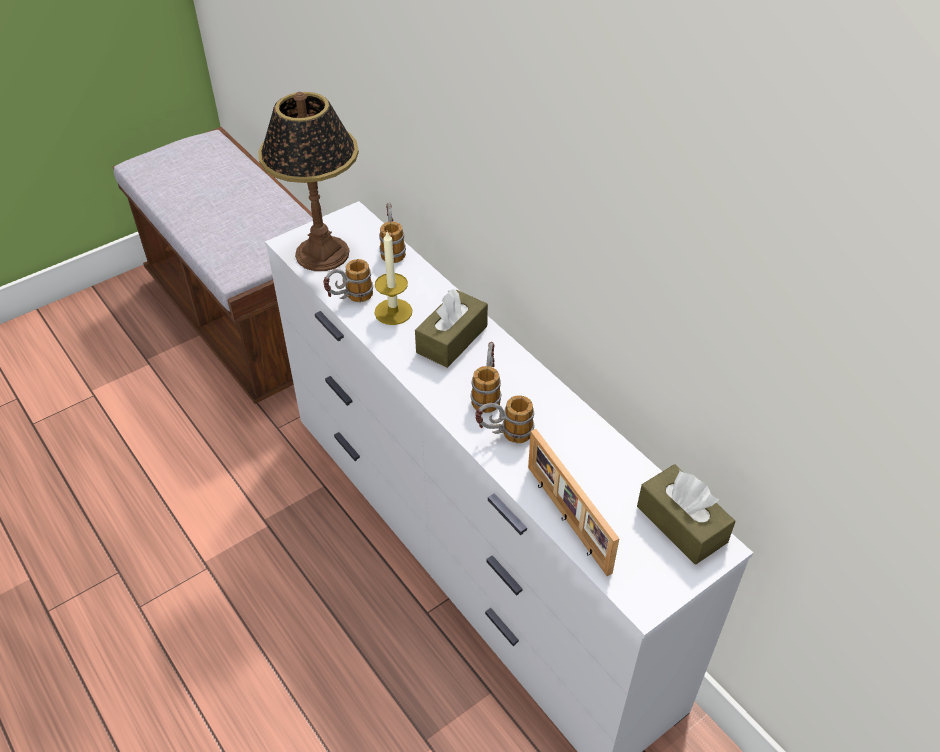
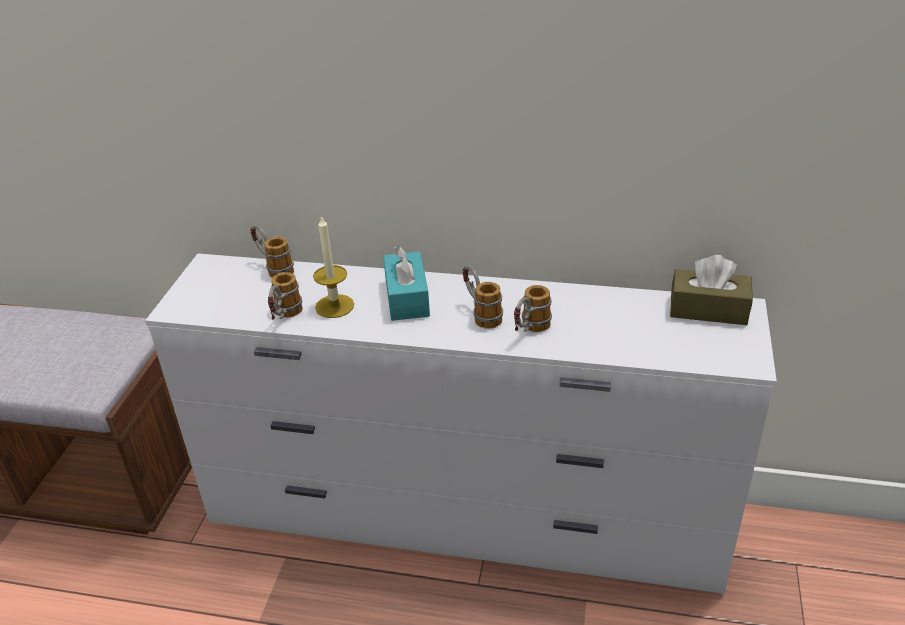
camera: 40 degrees left, 10 degrees down
table lamp [258,92,359,271] -> none
brown tissue box [415,289,488,368] -> turquoise tissue box [383,246,430,321]
picture frame [528,429,619,576] -> none

